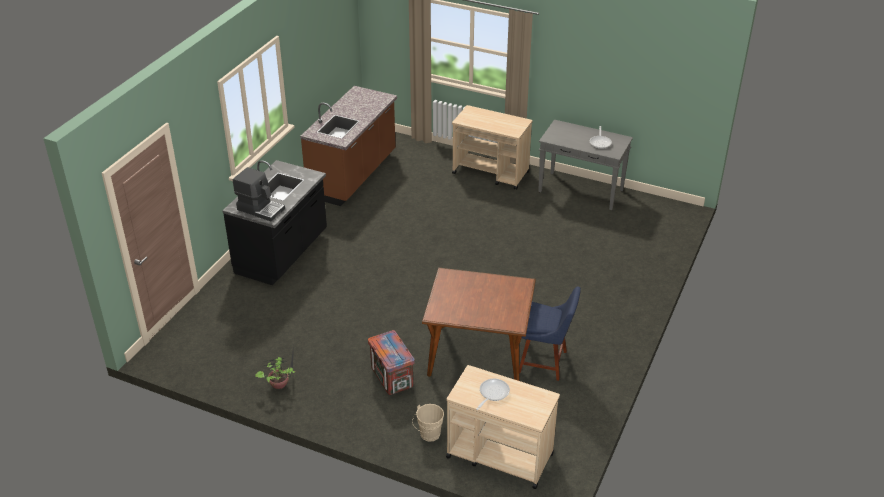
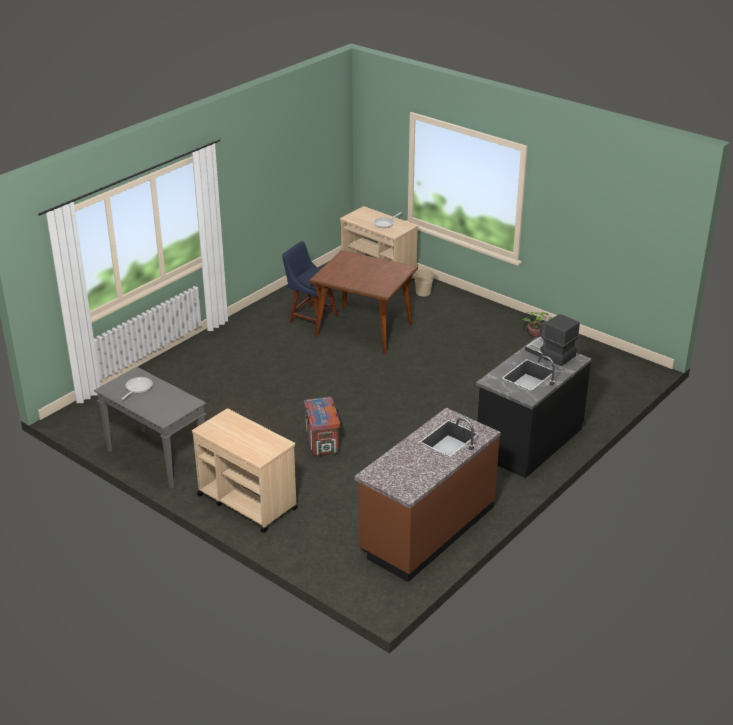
camera: 165 degrees left, 5 degrees down
crate [368,330,415,395] -> crate moved to [304,397,340,456]

